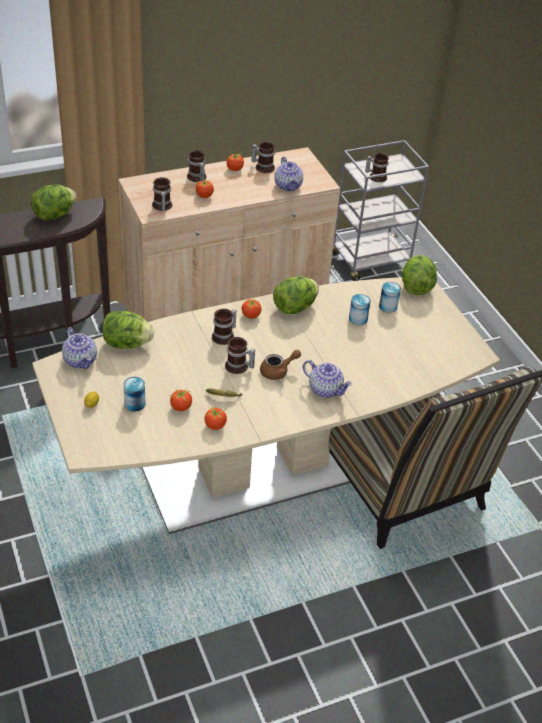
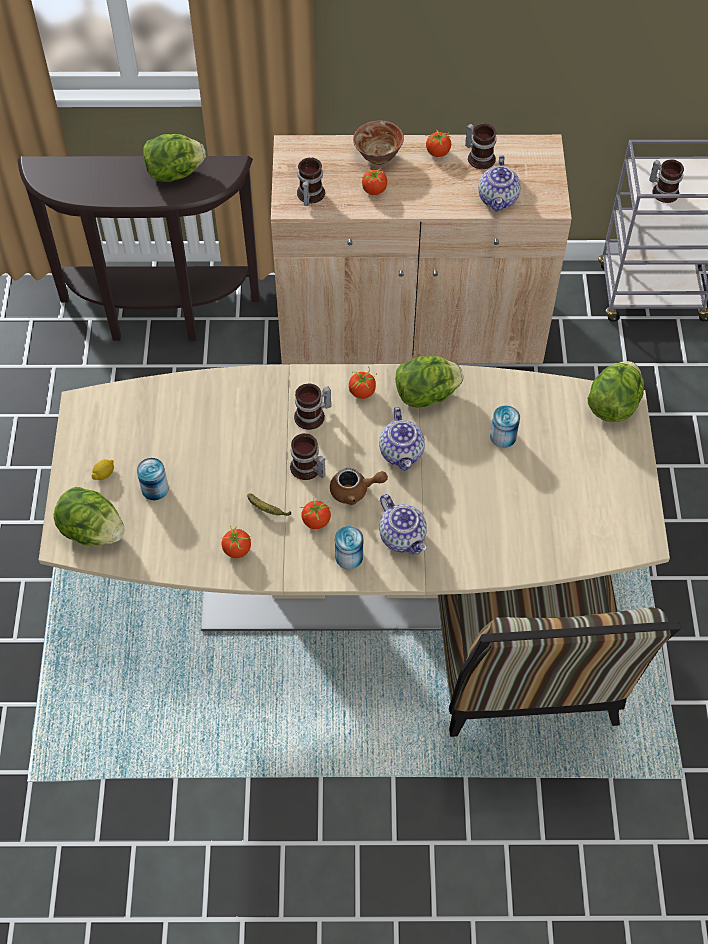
camera: 25 degrees right, 15 degrees up
teapot [62,327,97,369] -> teapot moved to [379,407,425,471]
lettuce [102,311,154,349] -> lettuce moved to [53,487,125,546]
tomato [169,388,192,411] -> tomato moved to [299,498,331,529]
mug [187,150,207,182] -> bowl [353,121,404,165]
can [379,282,401,313] -> can moved to [335,526,363,569]

